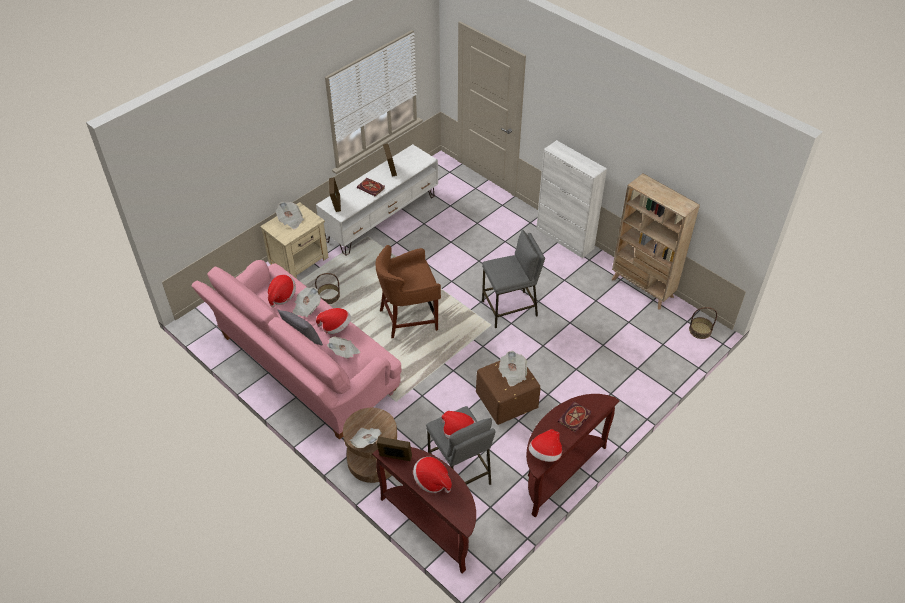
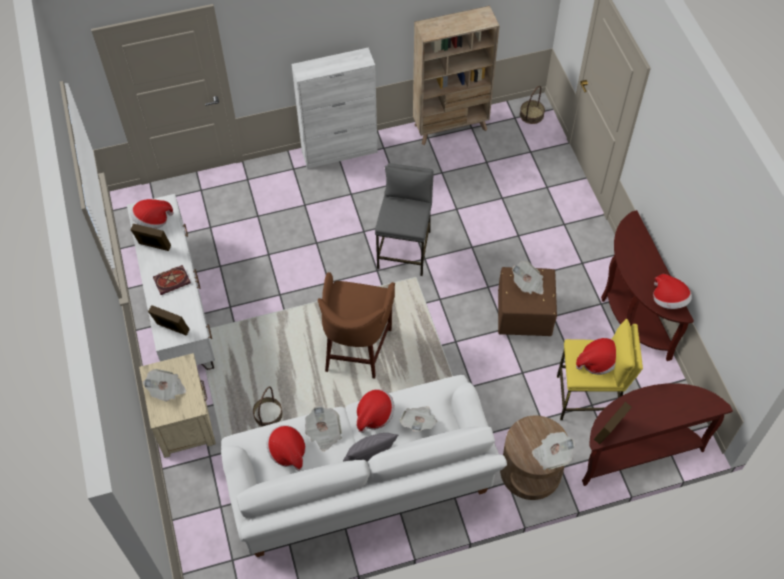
camera: 60 degrees left, 10 degrees up
pink sofa [191,260,402,440] -> white sofa [221,375,507,557]
hat [413,457,452,493] -> hat moved to [131,199,173,229]
grey stool [426,406,495,485] -> yellow stool [557,319,643,420]
book [558,401,592,433] -> none

